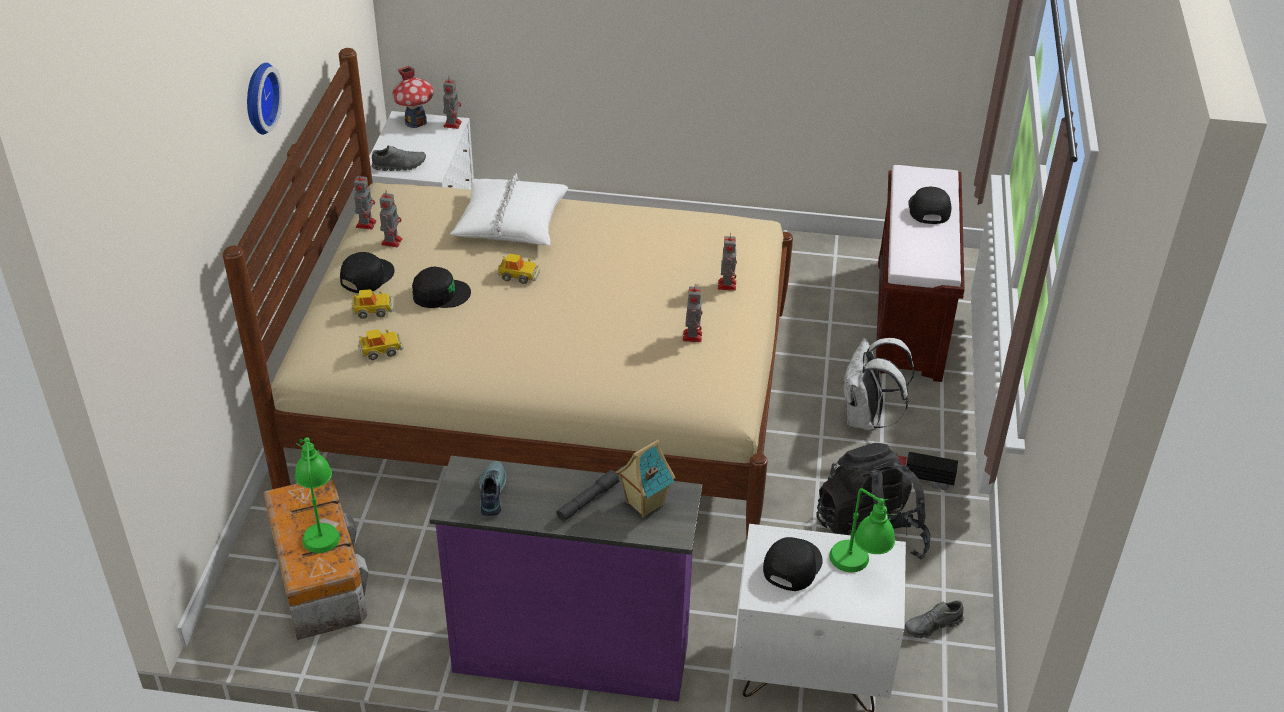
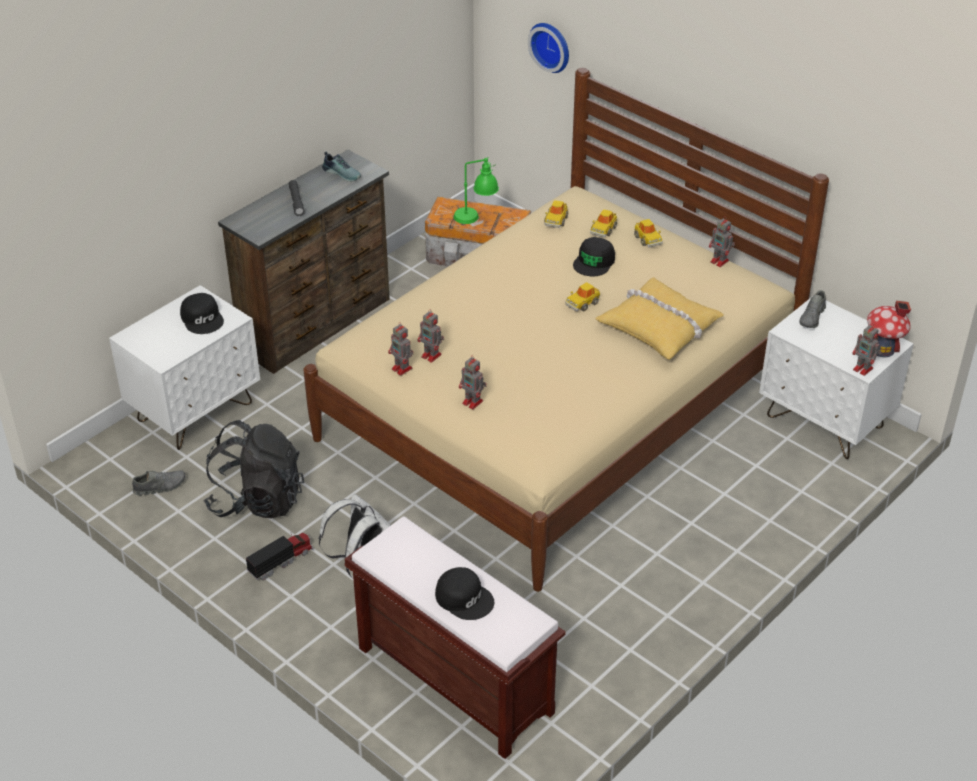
camera: 125 degrees right, 0 degrees up
wall clock [247,63,282,135] -> wall clock moved to [528,23,569,73]
black cap [340,252,395,294] -> toy car [634,219,663,247]
toy robot [380,190,402,247] -> toy robot moved to [388,322,413,376]
purple dresser [430,456,702,702] -> brown dresser [218,150,390,374]
white pillow [450,173,568,246] -> yellow pillow [595,277,724,360]
toy house [616,440,675,518] -> none
green table lamp [829,488,897,572] -> none
grey shoe [905,600,964,638] -> grey shoe turned 60 degrees clockwise [132,470,185,496]

